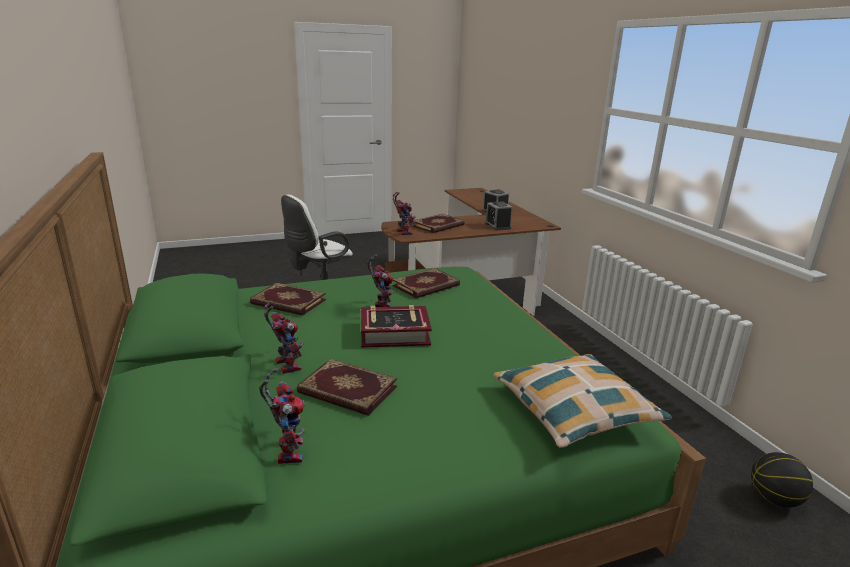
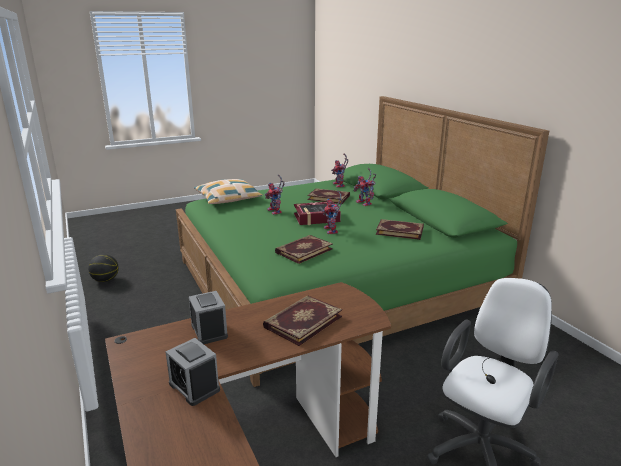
camera: 175 degrees right, 0 degrees up
toy robot [393,192,416,235] -> toy robot moved to [264,175,285,215]

